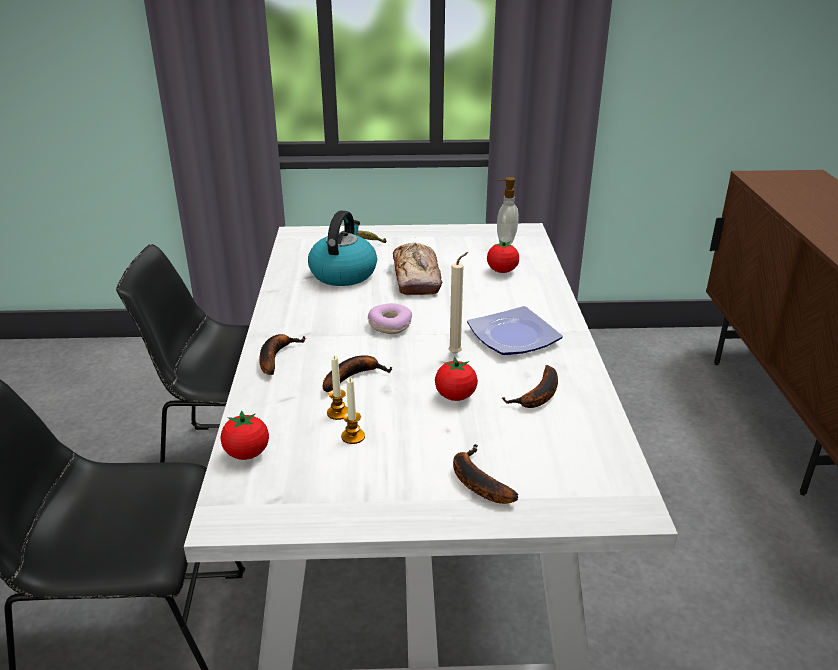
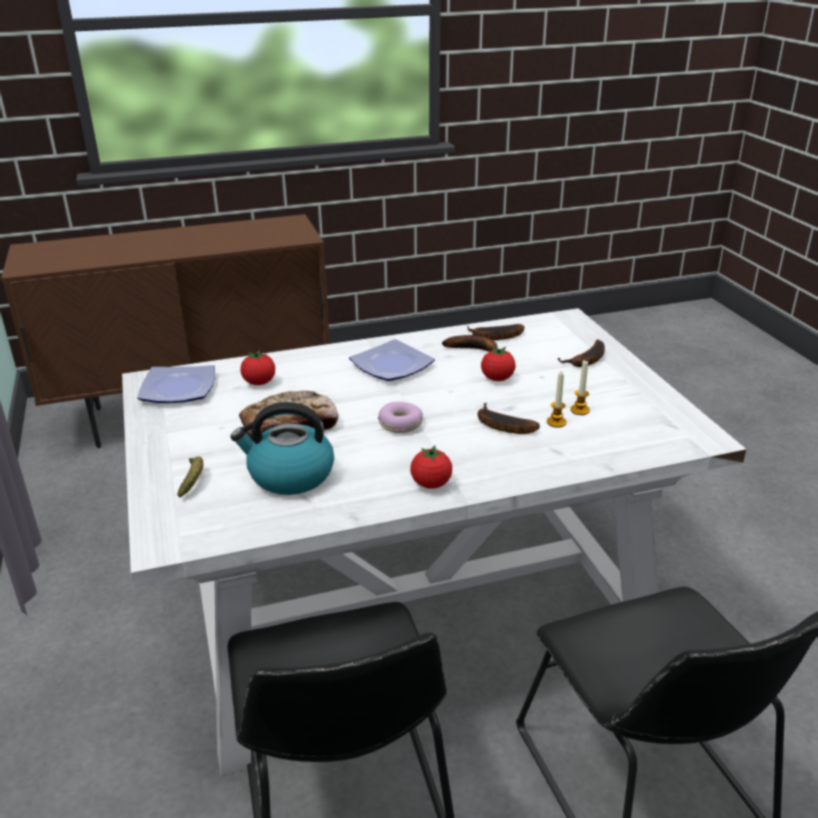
camera: 105 degrees left, 0 degrees up
tomato [221,410,269,460] -> tomato moved to [410,446,452,489]
banana [259,334,306,375] -> banana moved to [467,324,524,340]
beige candle [448,252,468,354] -> none
soap dispenser [497,177,519,244] -> plate [137,365,215,403]

